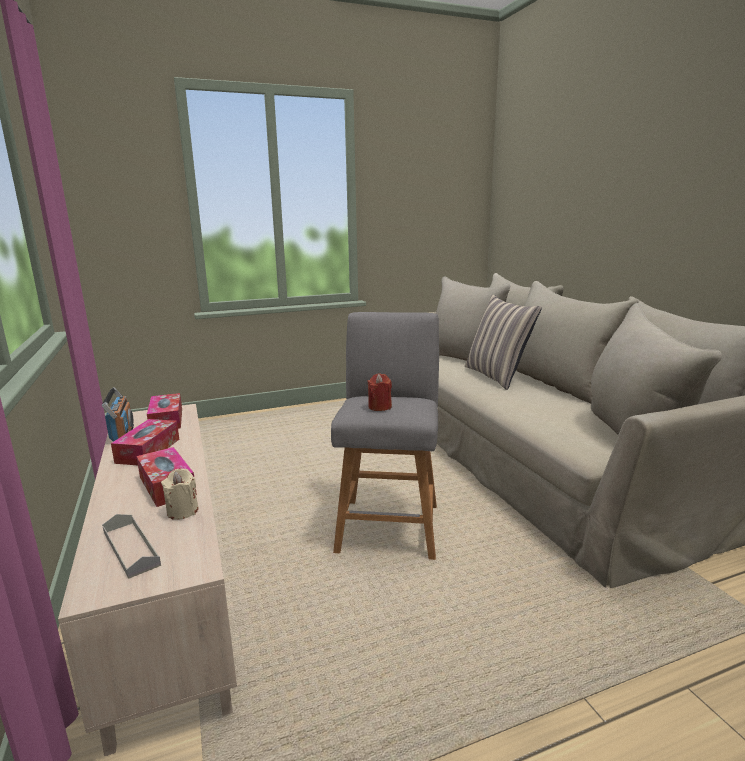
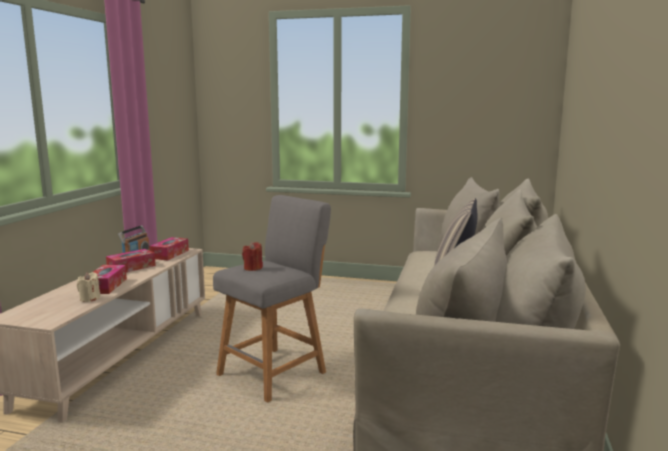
camera: 35 degrees right, 5 degrees down
grey tray [102,514,161,579] -> none

